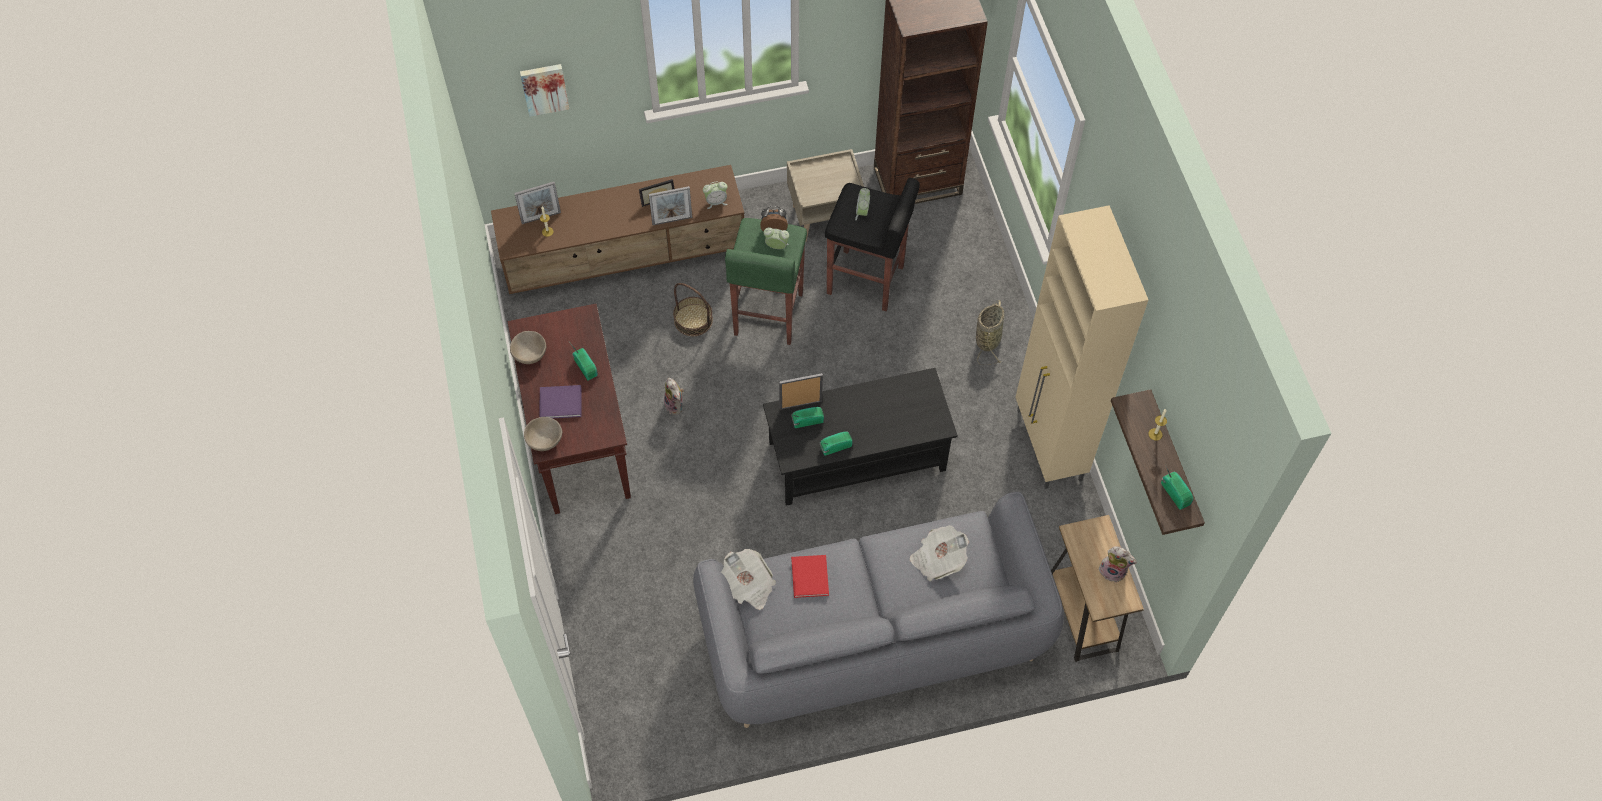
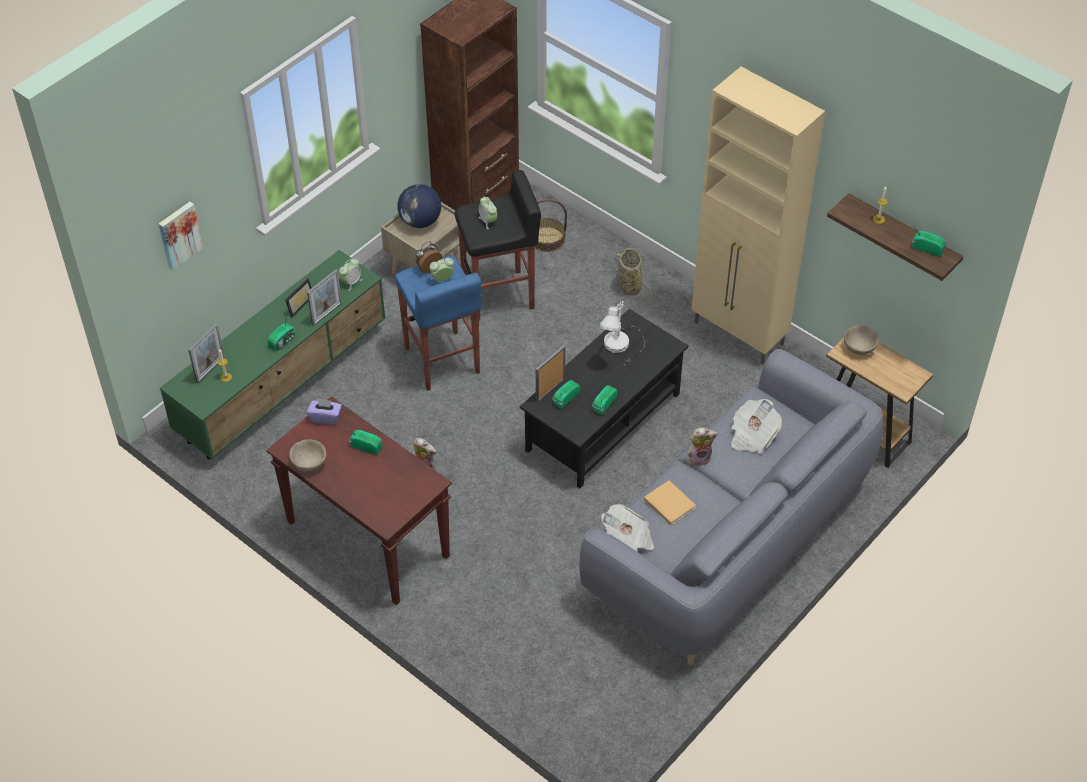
camera: 35 degrees left, 10 degrees down
brown tv stand [491,165,744,294] -> green tv stand [160,250,386,459]
beige bowl [524,417,562,451] -> beige bowl moved to [844,325,879,355]
purple book [539,385,581,418] -> none
basket [673,283,713,336] -> basket moved to [535,199,567,252]
green stool [725,218,807,345] -> blue stool [395,256,481,391]
red book [791,555,829,598] -> beige book [644,480,696,525]
plush toy [1099,546,1137,583] -> plush toy moved to [686,428,718,467]
none -> radio [267,317,295,351]
none -> purple tissue box [307,398,342,425]
none -> globe [398,184,441,228]
none -> white table lamp [600,299,645,366]

